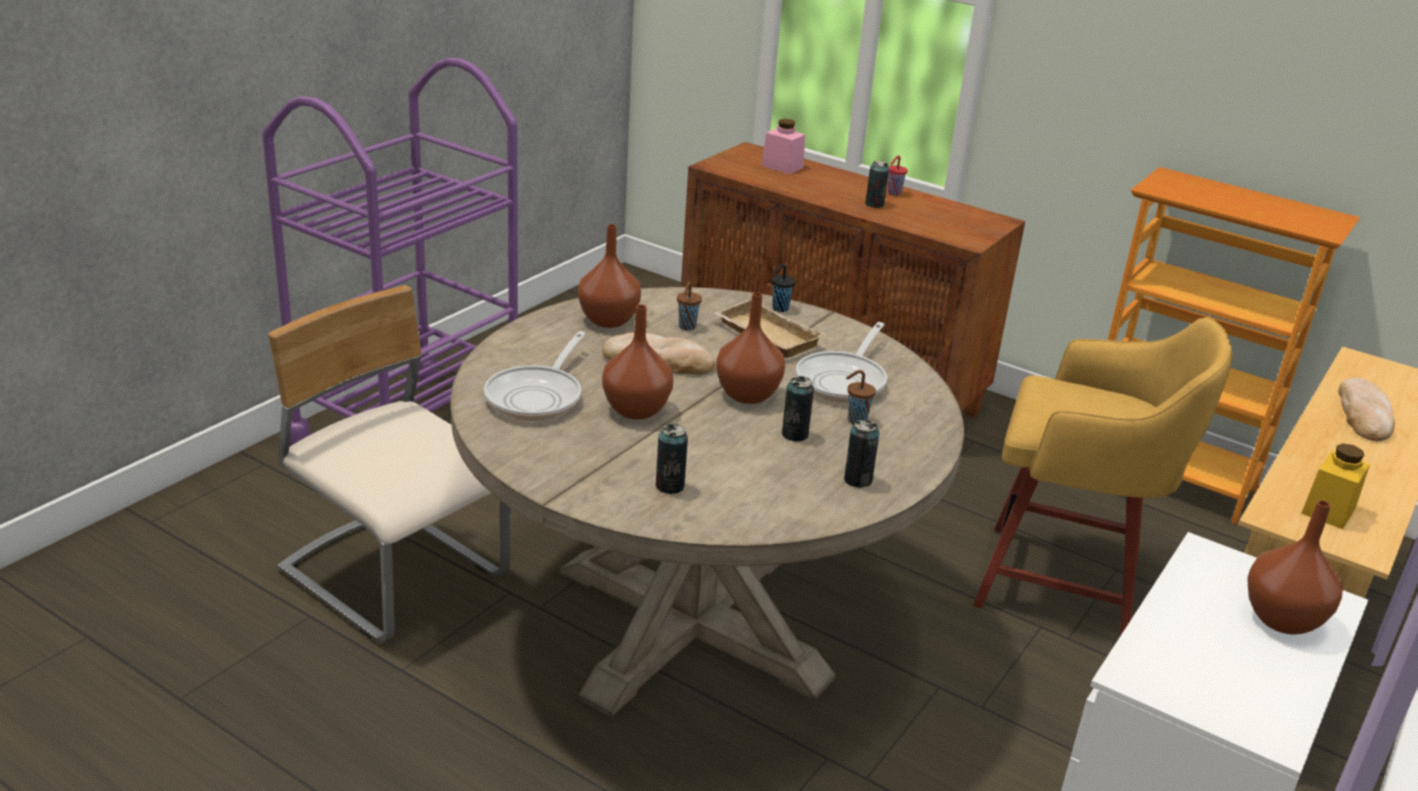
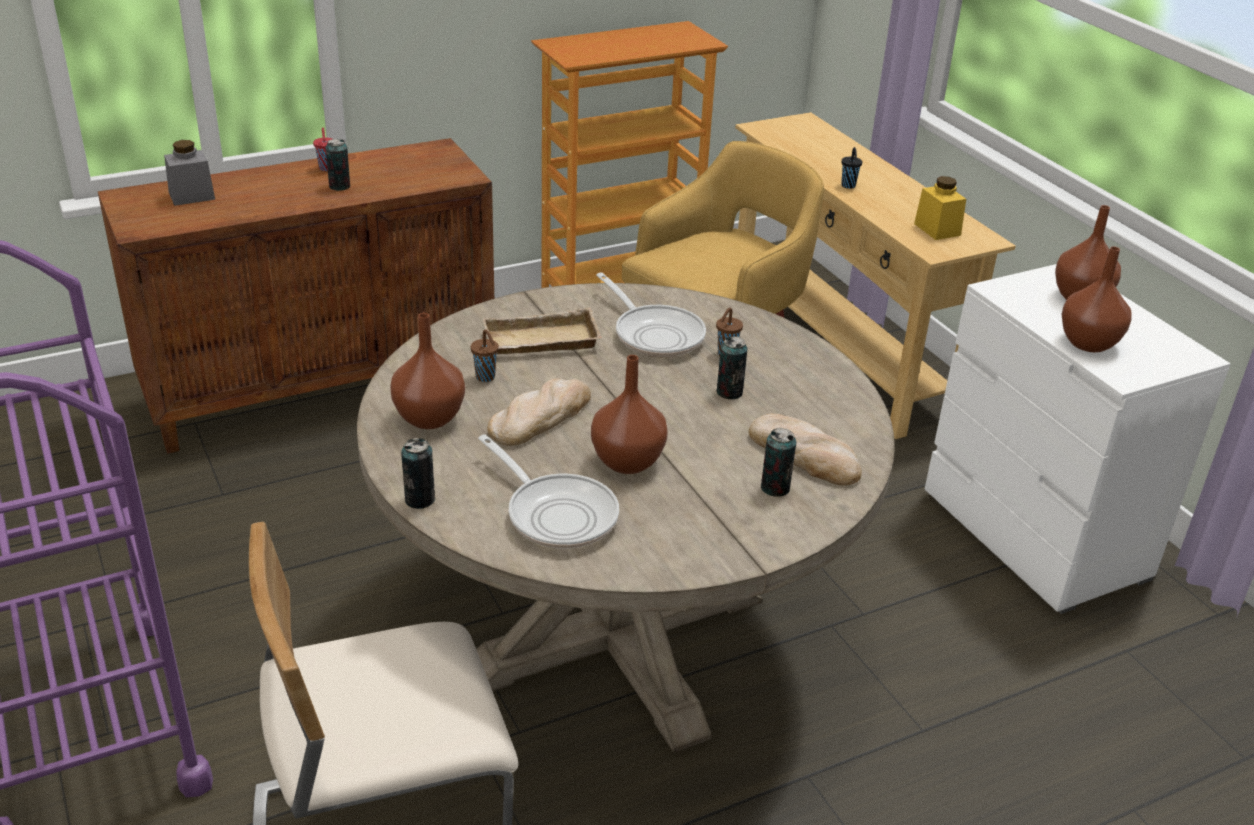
camera: 60 degrees left, 5 degrees up
brown vase [716,292,785,404] -> brown vase moved to [1062,246,1132,352]
pink jar [761,119,805,174] -> grey jar [164,140,215,206]
black cup [772,264,796,312] -> black cup moved to [841,147,862,189]
can [844,419,879,488] -> can moved to [401,438,436,509]
bread [1338,378,1395,441] -> bread moved to [749,414,862,486]

